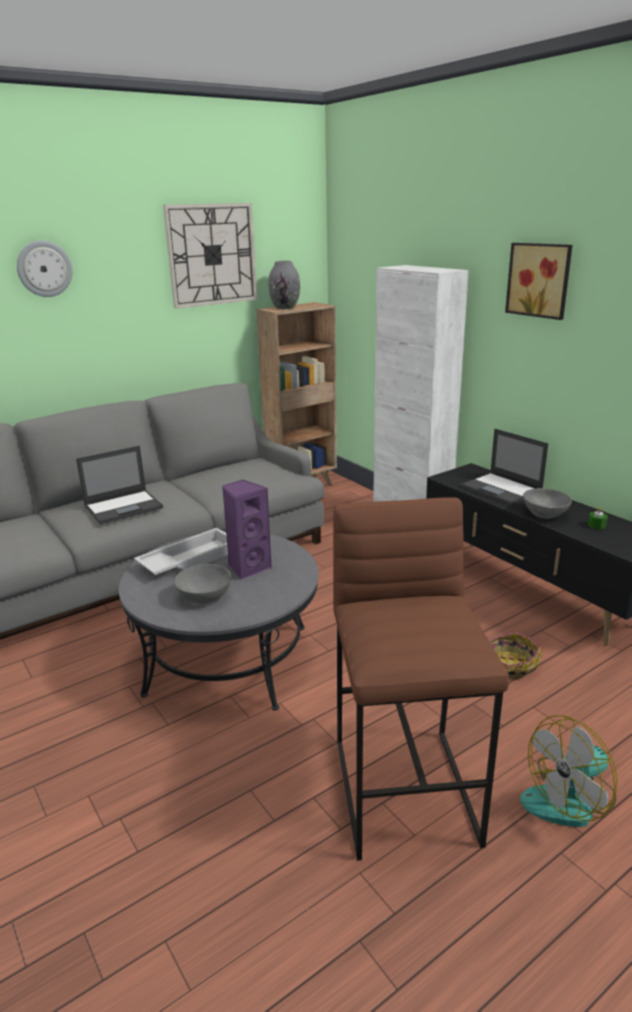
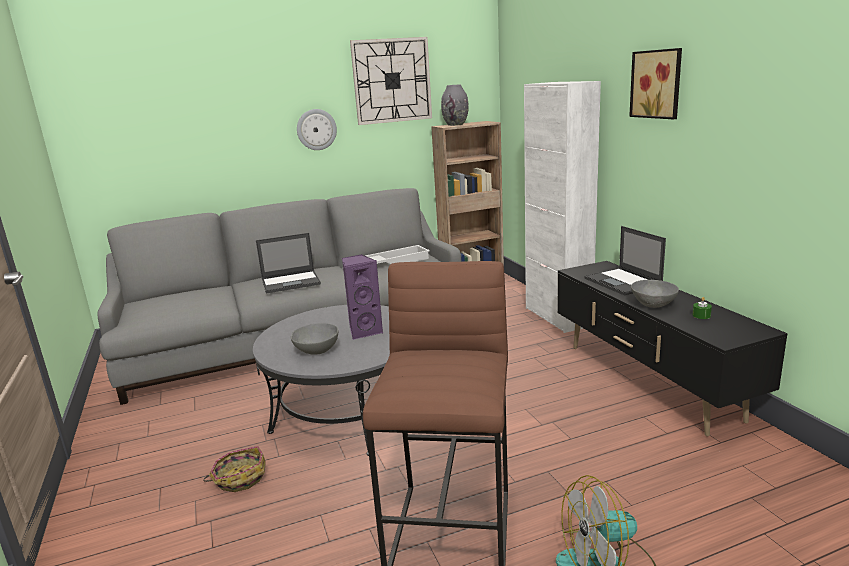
camera: 15 degrees right, 5 degrees down
wall clock [17,240,73,297] -> wall clock moved to [297,109,337,150]
white tray [134,528,228,575] -> white tray moved to [365,245,430,264]
basket [489,632,542,678] -> basket moved to [203,446,266,492]

